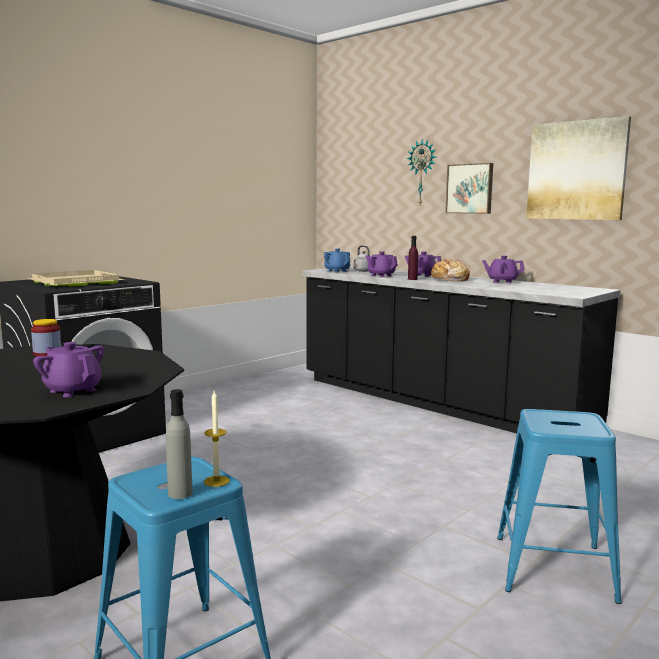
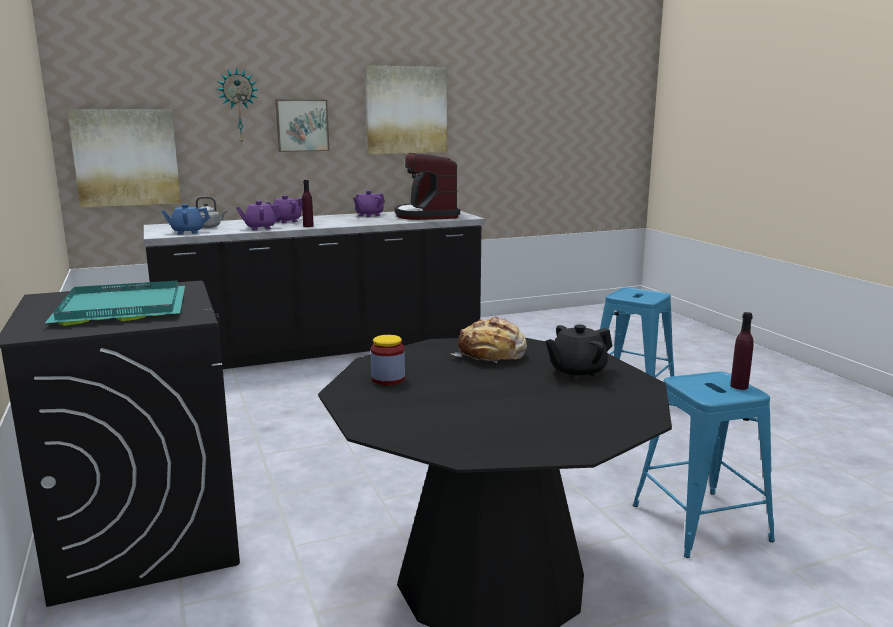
camera: 65 degrees left, 5 degrees up
beige tray [27,270,125,286] -> turquoise tray [45,281,185,326]
purple teapot [33,342,104,397] -> black teapot [546,324,612,380]
grey bottle [166,389,193,499] -> purple bottle [730,312,754,390]
candle [204,391,230,487] -> none
bread [431,258,470,282] -> bread moved to [452,316,527,363]
none -> picture [67,109,181,208]
none -> coffee machine [395,153,460,220]

